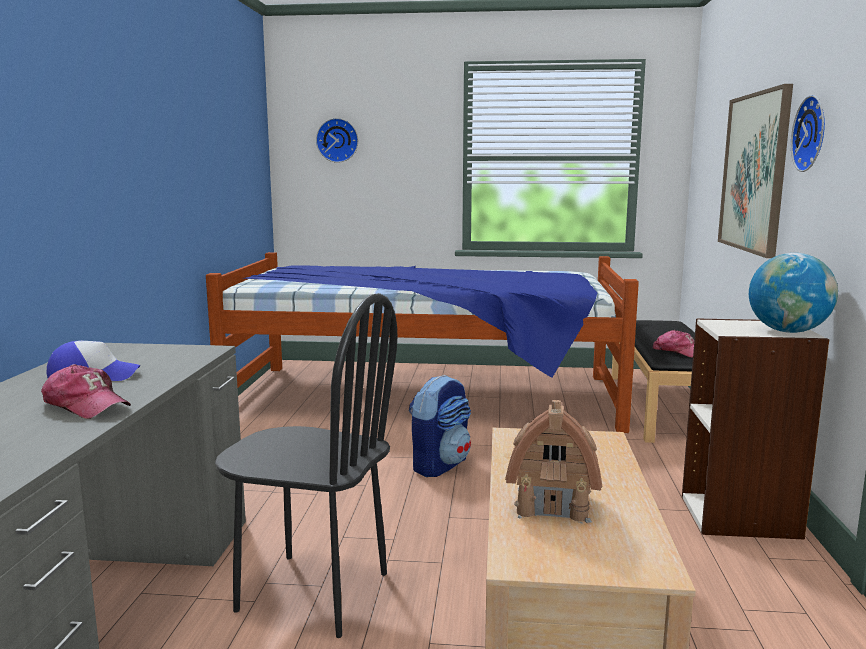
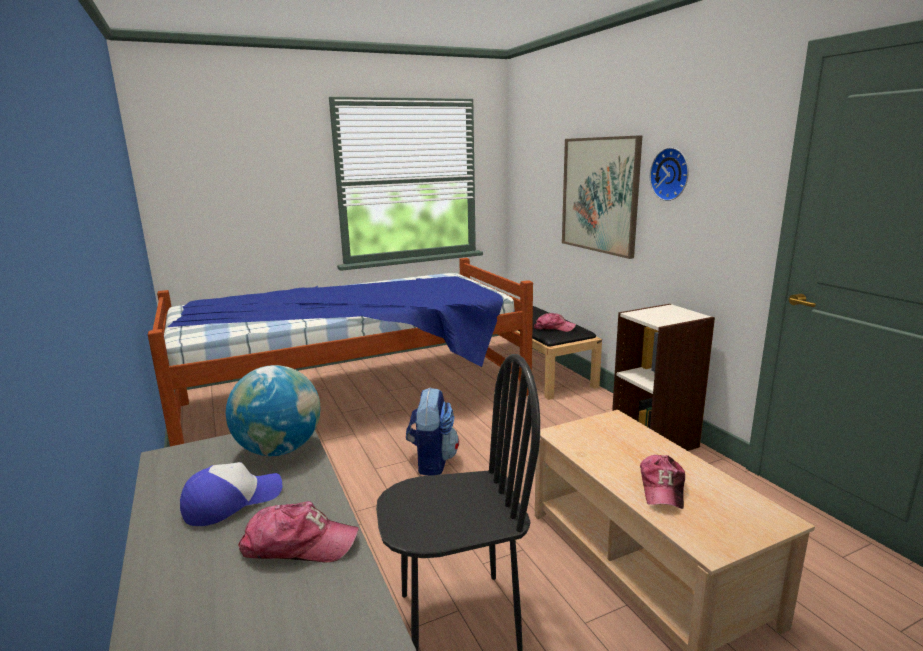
camera: 30 degrees left, 5 degrees up
wall clock [316,118,358,163] -> none
toy house [505,400,602,524] -> cap [640,455,685,509]
globe [749,253,838,333] -> globe moved to [226,365,320,456]

